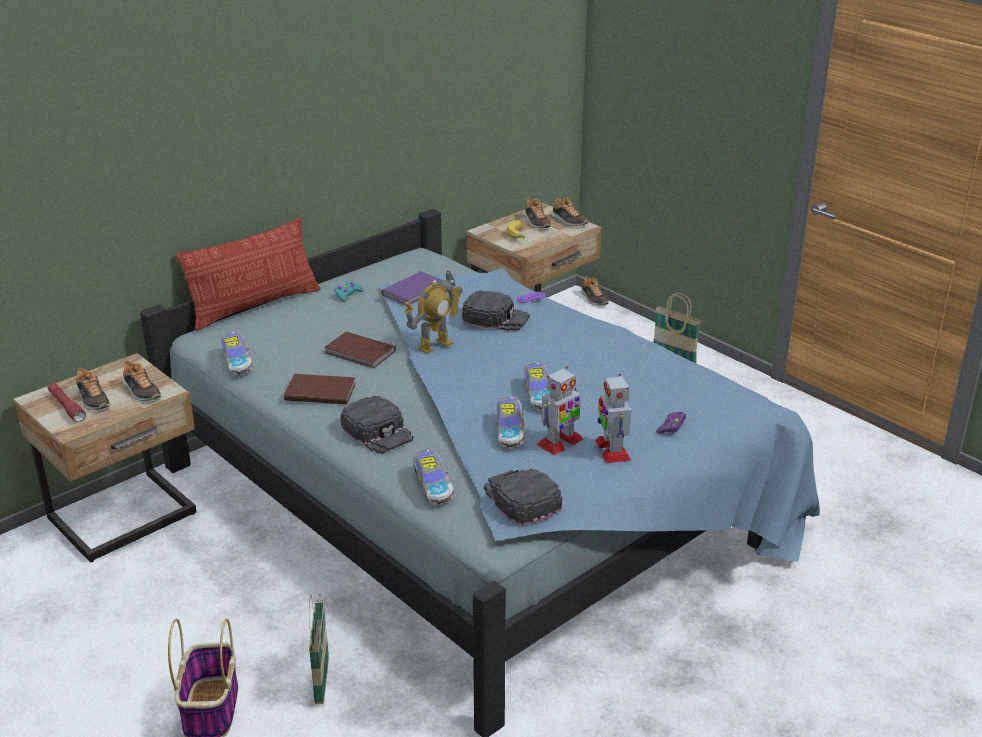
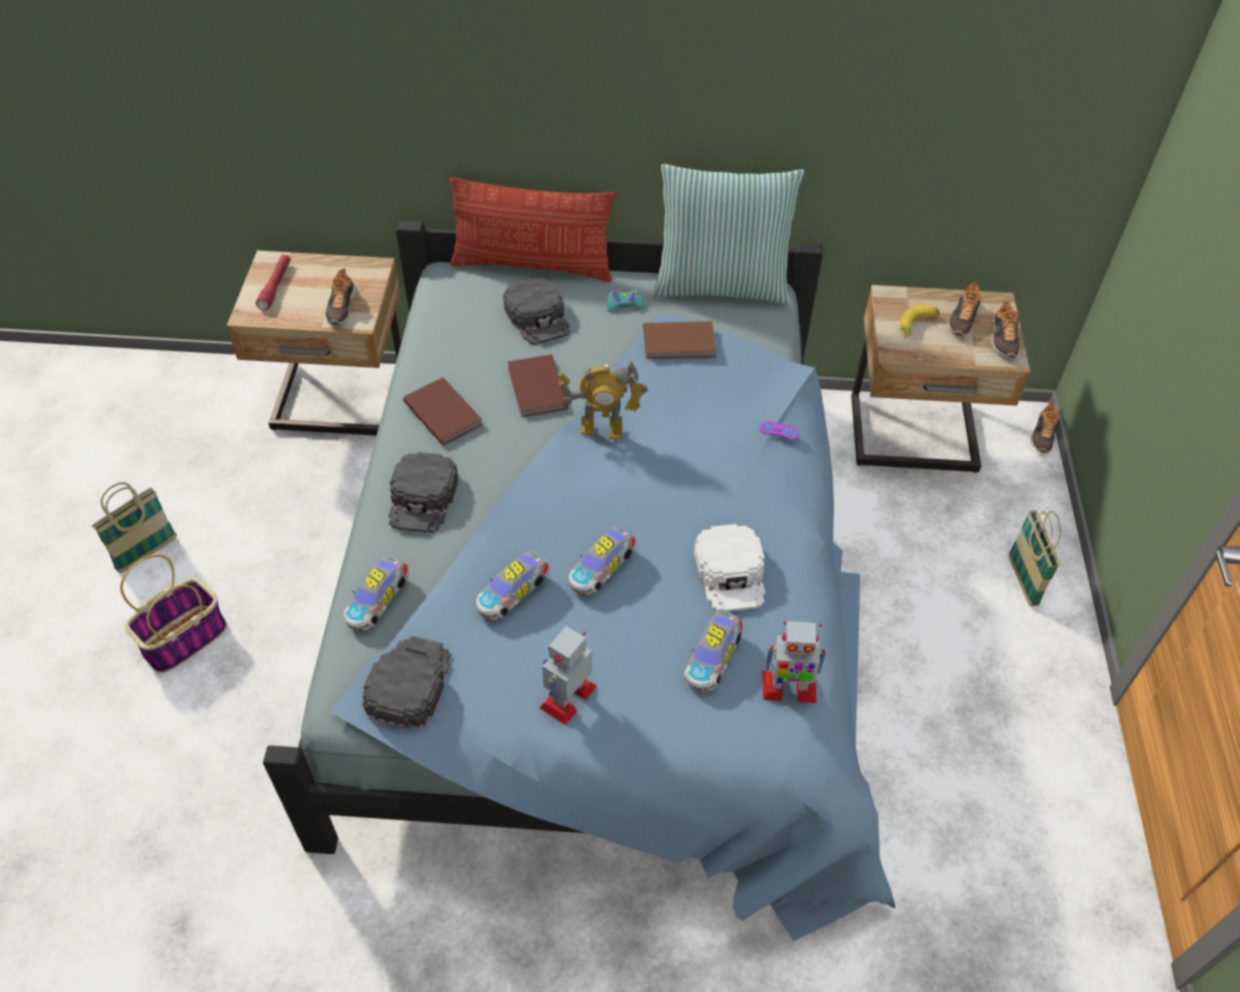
camera: 45 degrees right, 20 degrees up
shoe [76,367,110,410] -> none
toy car [221,331,253,375] -> toy car moved to [684,611,743,691]
basket [309,595,329,704] -> basket moved to [91,482,177,573]
purple book [381,271,442,305] -> brown book [643,321,717,359]
black cap [462,290,530,331] -> black cap moved to [503,278,570,345]
toy robot [537,366,583,455] -> toy robot moved to [762,621,827,703]
purple game controller [656,412,686,434] -> none
none -> pillow [653,164,804,304]
none -> white cap [694,524,766,612]

